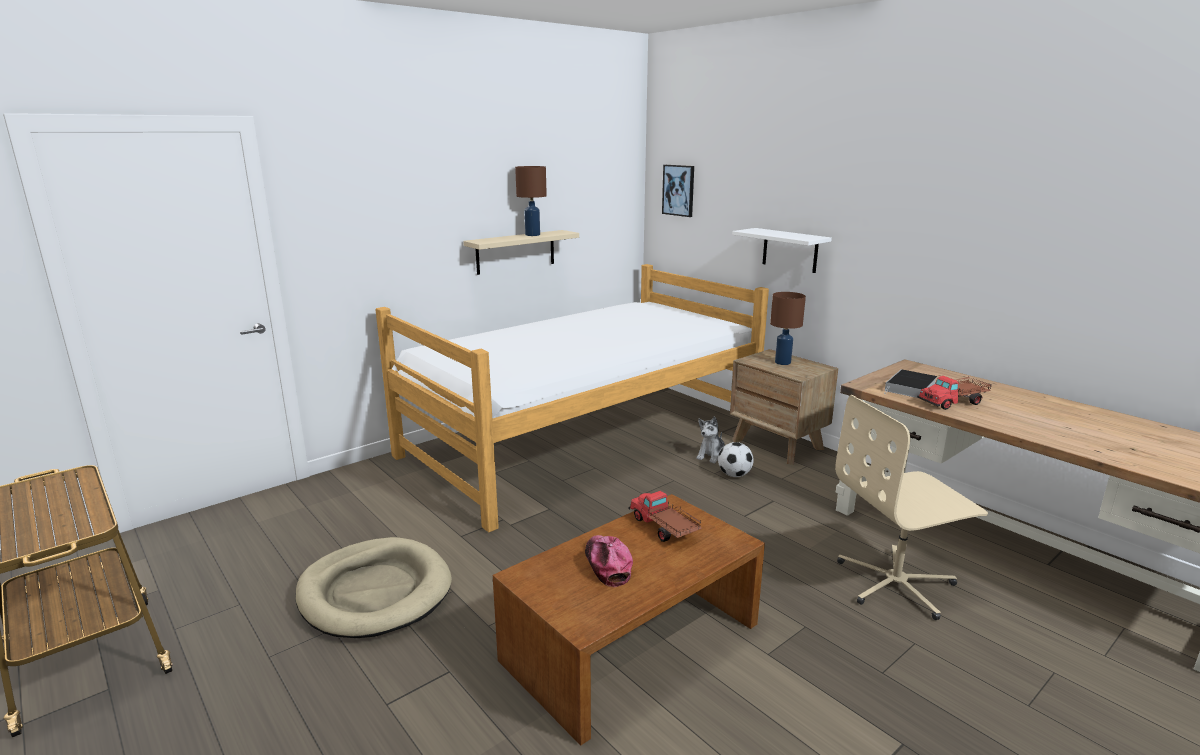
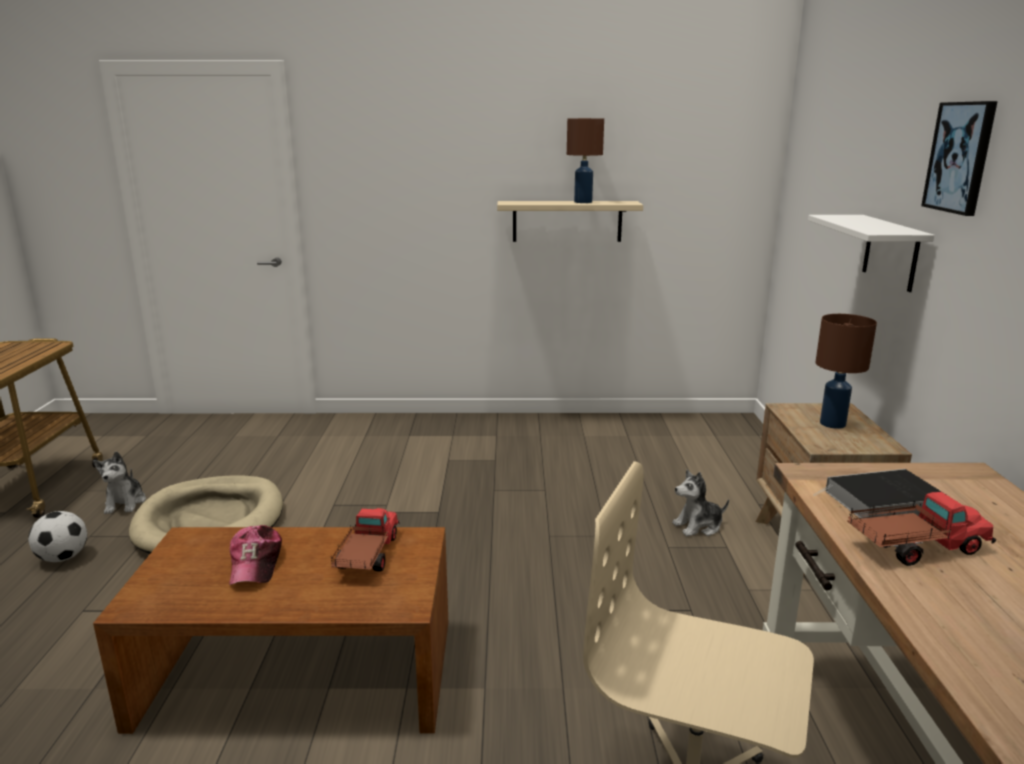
camera: 40 degrees right, 0 degrees up
bed [375,264,769,533] -> none
cap [585,535,633,587] -> cap turned 150 degrees clockwise [229,525,282,585]
picture [662,165,694,217] -> picture moved to [921,101,998,216]
football [718,442,754,477] -> football moved to [28,511,87,562]
toy truck [917,376,991,410] -> toy truck turned 150 degrees clockwise [847,492,997,566]
none -> plush toy [93,451,146,514]

